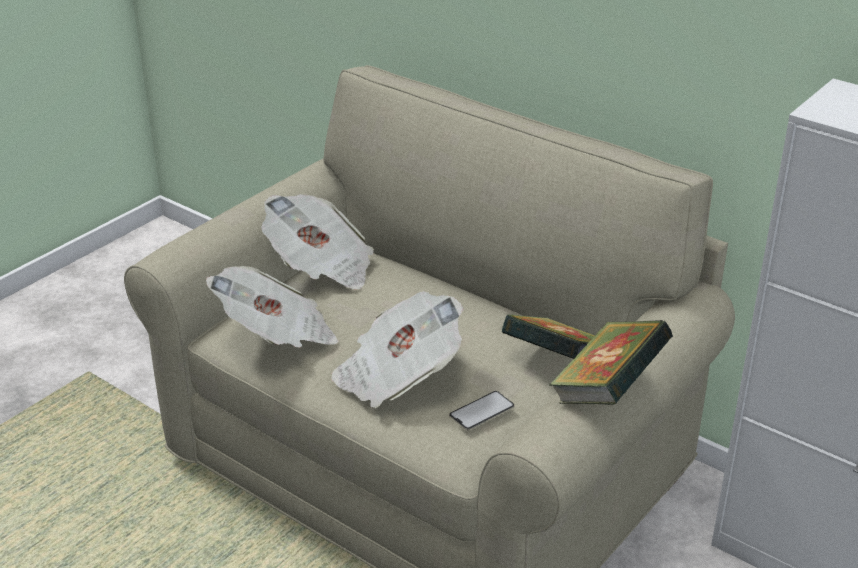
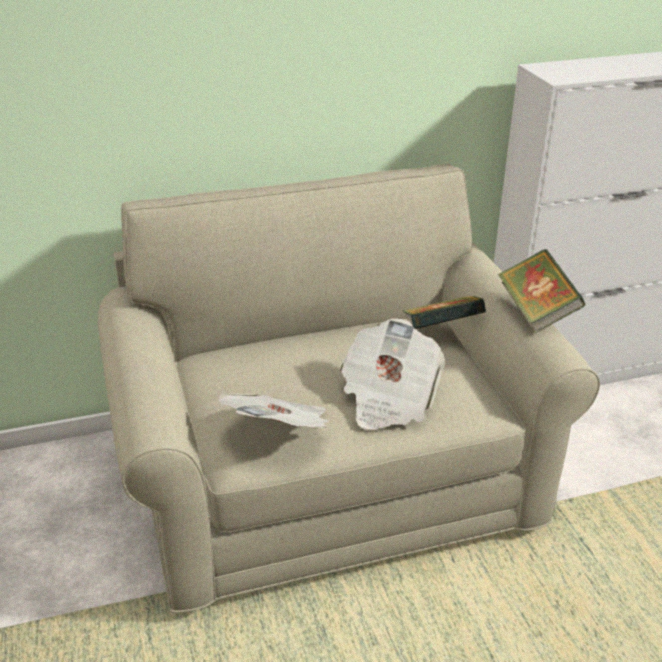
camera: 55 degrees left, 0 degrees up
newspaper [261,194,374,290] -> none
phone [449,391,514,430] -> none

